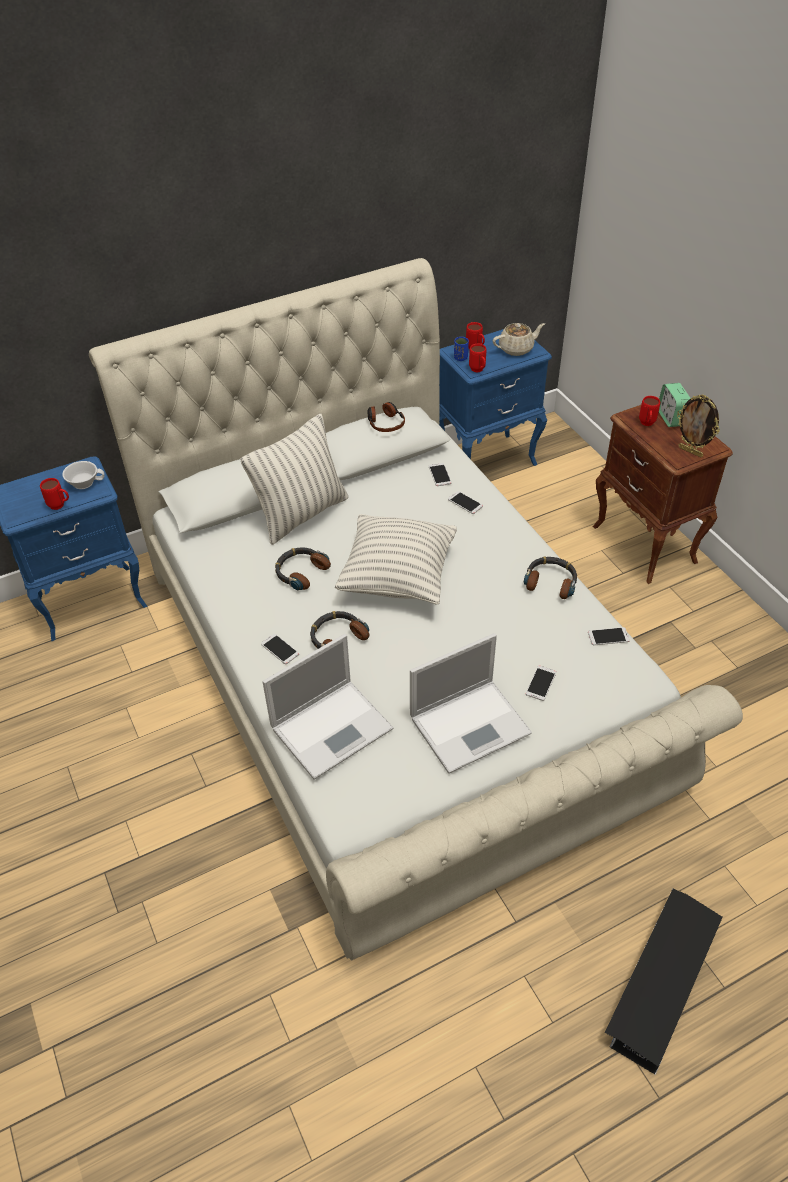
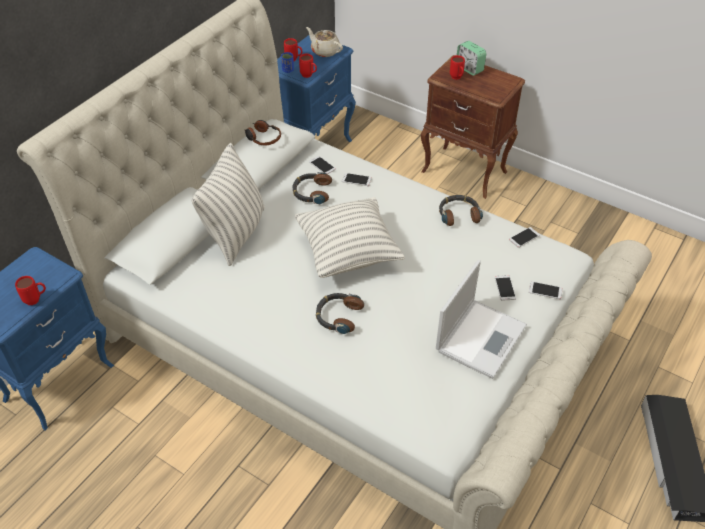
camera: 30 degrees left, 0 degrees up
white cup [62,461,104,489] -> none
phone [261,634,299,664] -> phone moved to [529,281,563,299]
laptop [262,634,394,780] -> none
headphones [275,547,331,590] -> headphones moved to [292,172,332,204]
beige teapot [493,323,545,356] -> beige teapot turned 90 degrees counterclockwise [306,27,343,57]
picture frame [677,395,720,457] -> none

